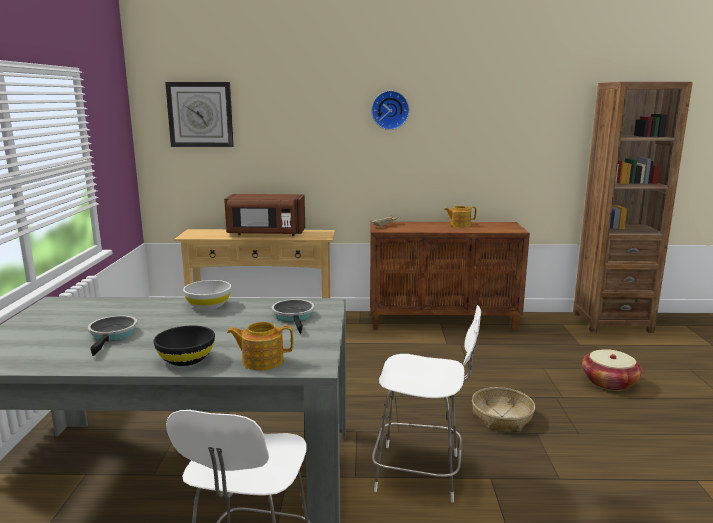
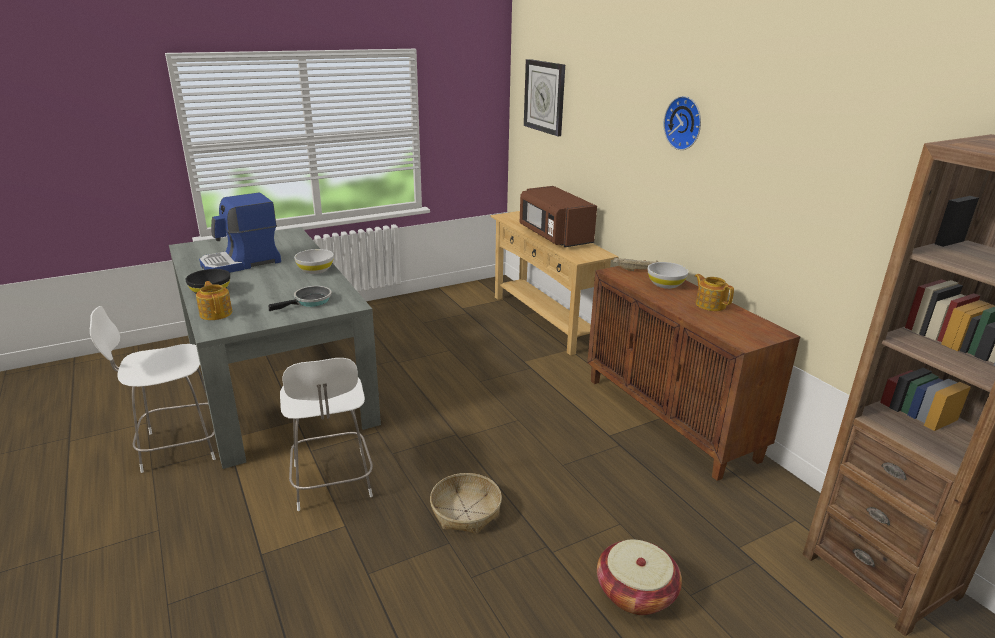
camera: 60 degrees right, 10 degrees up
frying pan [88,315,138,356] -> coffee machine [199,193,281,273]
none -> white bowl [648,262,689,289]

